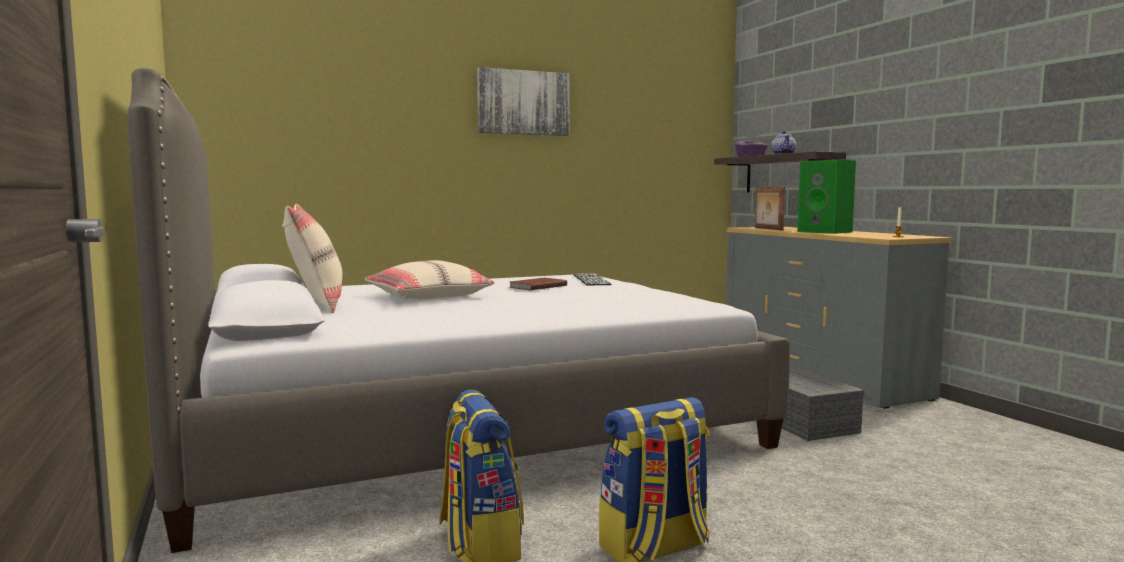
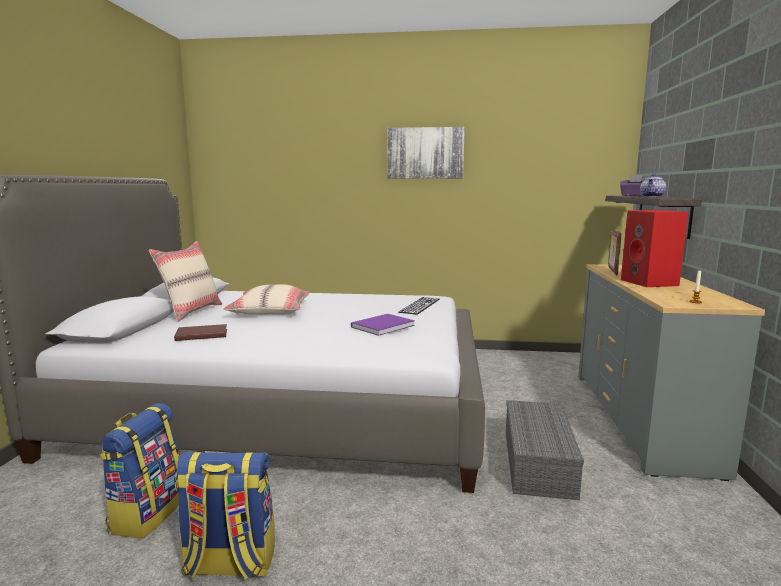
camera: 30 degrees right, 5 degrees up
brown book [509,278,567,290] -> brown book moved to [174,324,227,341]
green speaker [797,160,856,234] -> red speaker [621,210,688,287]
none -> purple book [351,314,415,336]

